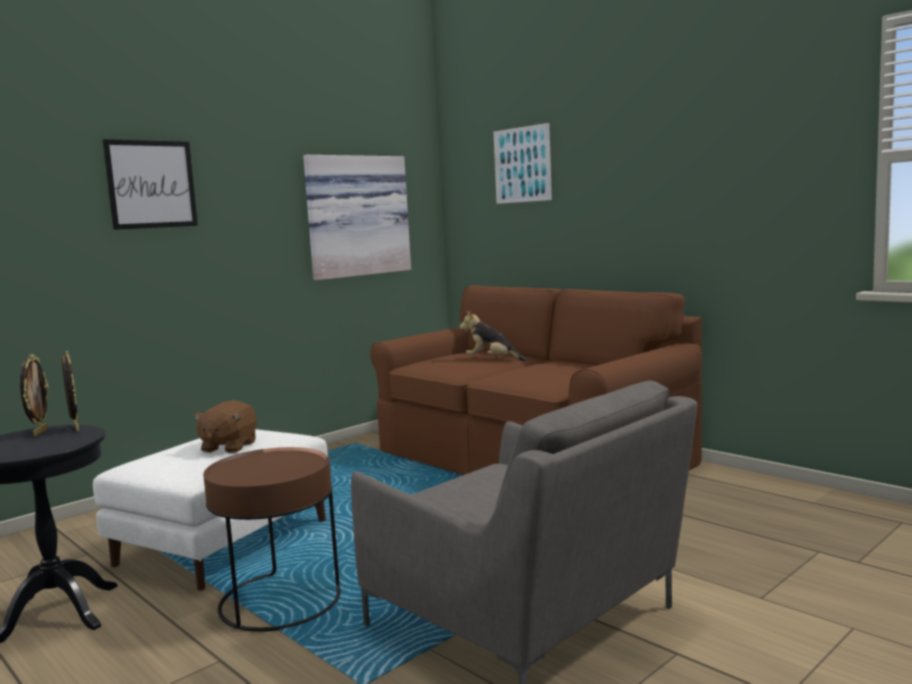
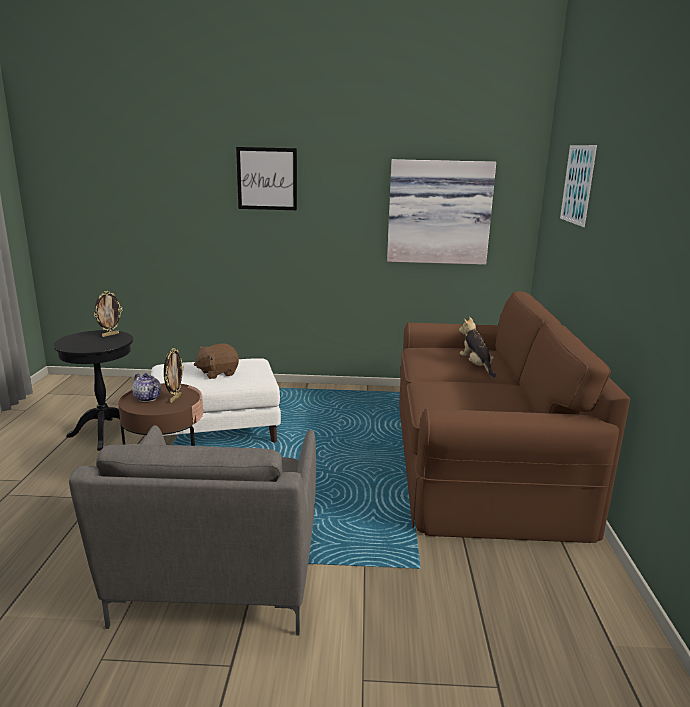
camera: 45 degrees right, 10 degrees up
picture frame [62,351,79,431] -> picture frame moved to [164,348,184,403]
none -> teapot [132,373,161,402]

